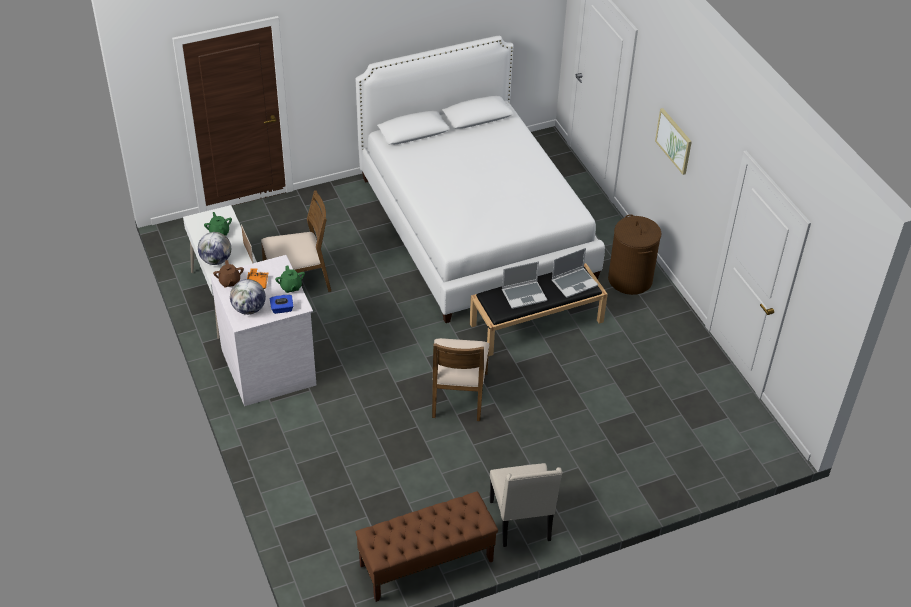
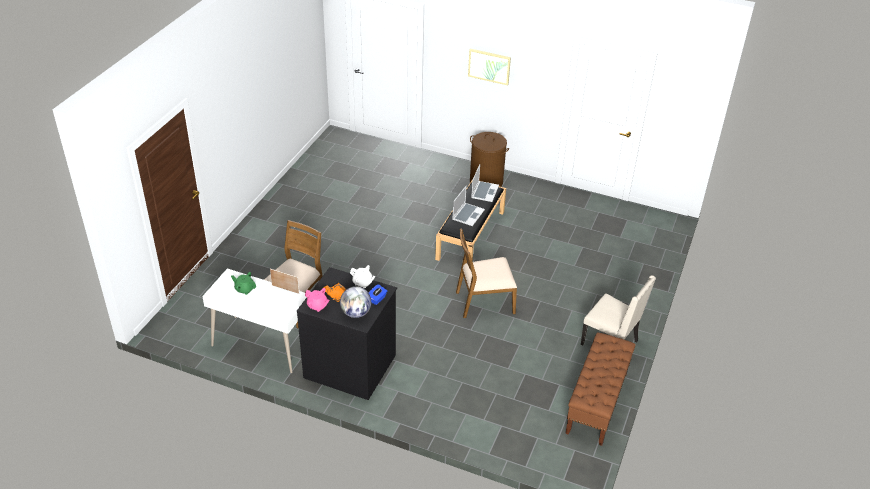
camera: 45 degrees left, 5 degrees down
globe [198,232,231,265] -> none
white dresser [210,255,316,406] -> black dresser [297,267,397,400]
brown teapot [213,260,244,287] -> pink teapot [305,288,330,312]
green teapot [275,266,305,293] -> white teapot [350,265,376,288]
white bed [356,36,605,323] -> none
brown chair [432,338,489,421] -> brown chair turned 120 degrees clockwise [456,228,517,318]

